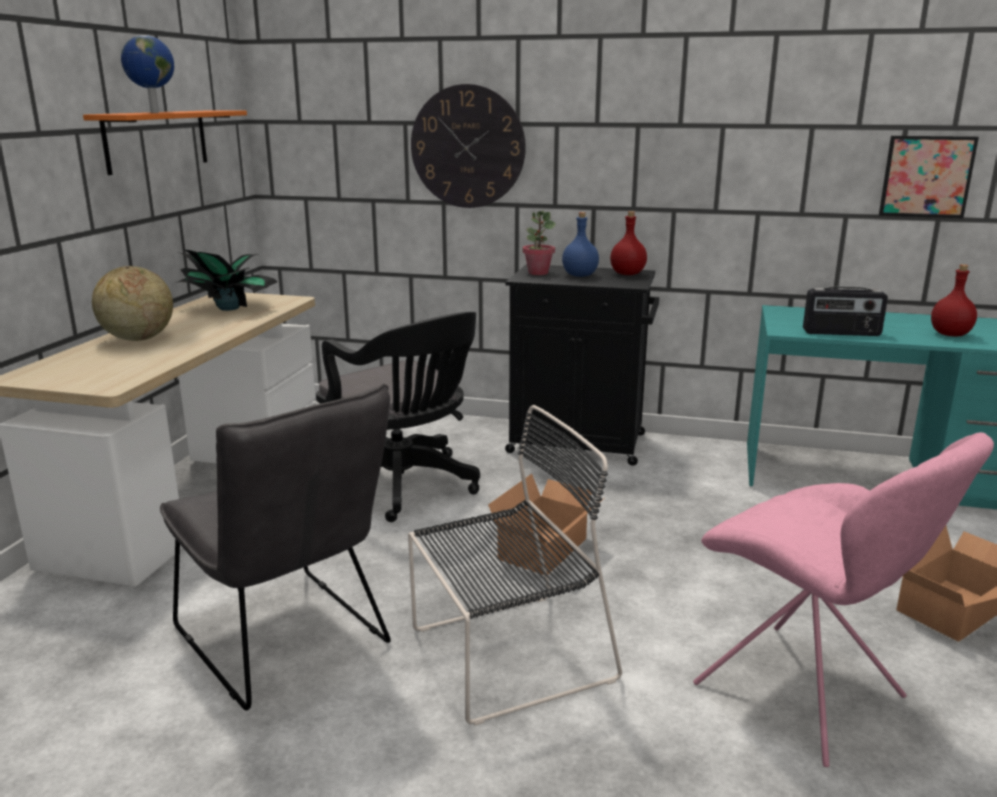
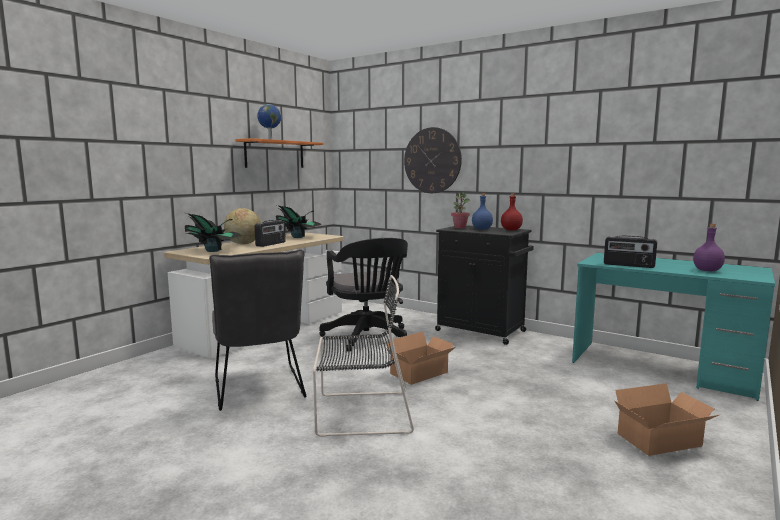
camera: 20 degrees right, 10 degrees down
pink chair [693,432,994,767] -> none
picture [879,136,979,218] -> none
red bottle [931,264,977,336] -> purple bottle [693,224,725,271]
none -> potted plant [185,213,242,252]
none -> radio [255,220,286,247]

